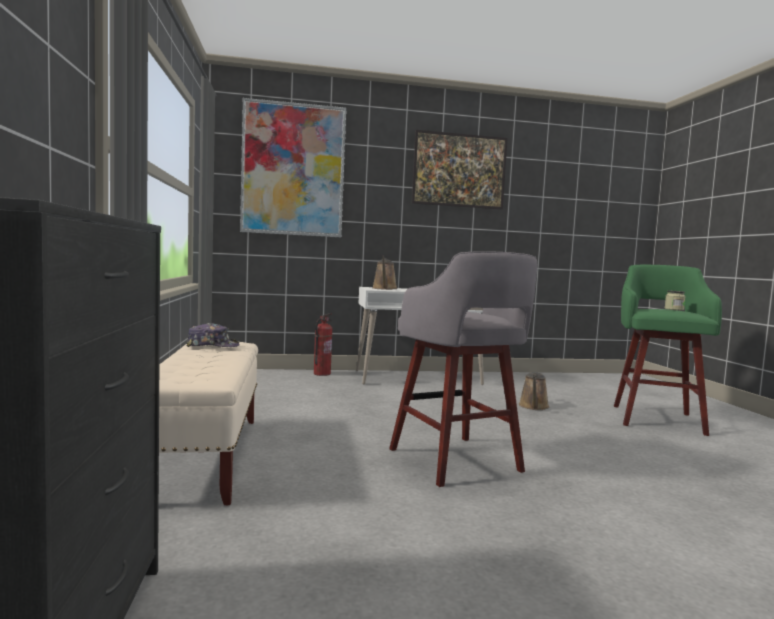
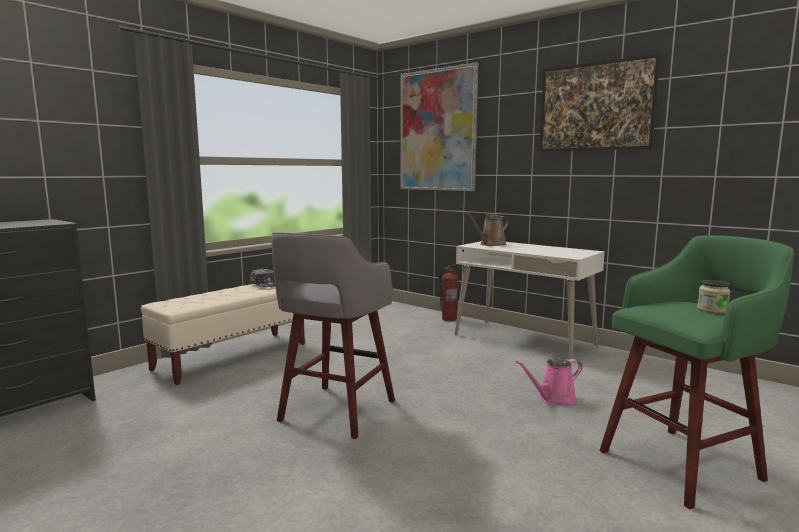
camera: 50 degrees right, 5 degrees up
brown watering can [519,372,549,410] -> pink watering can [516,358,582,405]

